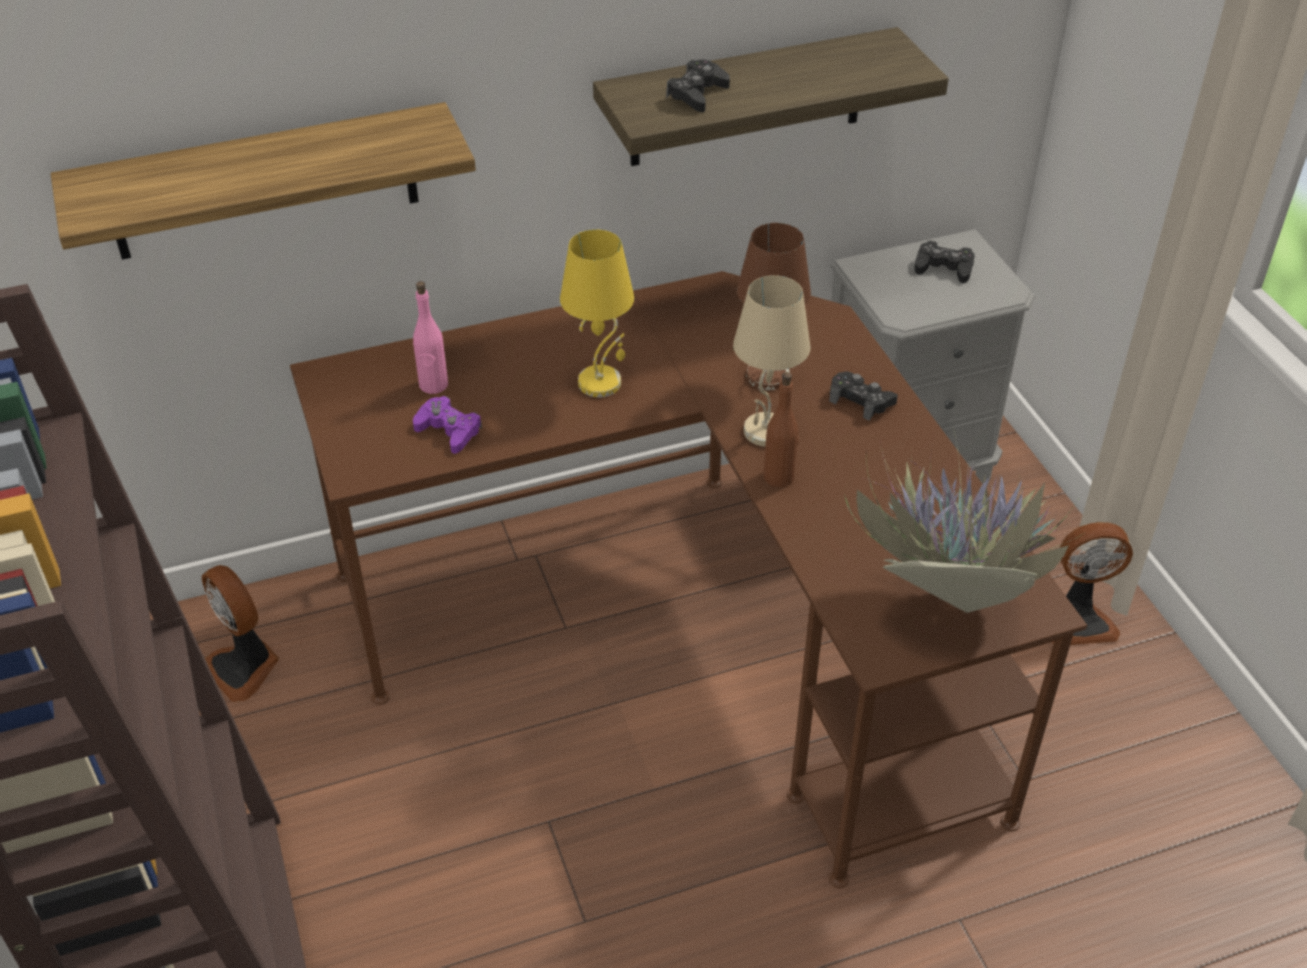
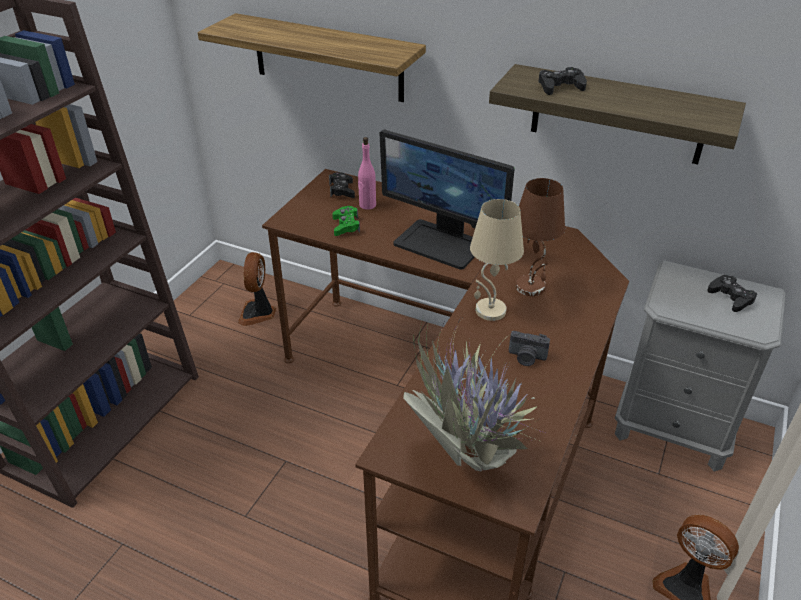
camera: 45 degrees right, 5 degrees down
purple game controller [413,396,482,454] -> green game controller [332,206,360,236]
yellow table lamp [560,229,634,397] -> monitor [380,129,515,270]
brown bottle [763,372,799,487] -> none
black game controller [829,371,898,421] -> black game controller moved to [329,172,355,198]
none -> camera [509,331,550,366]

